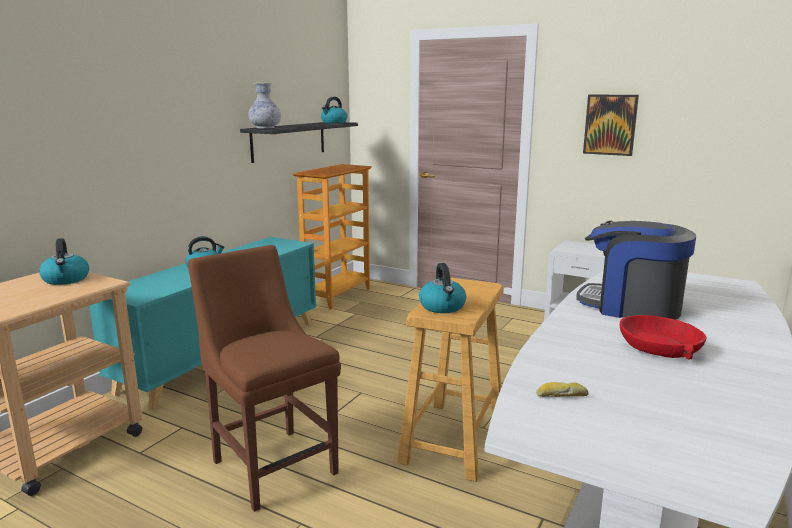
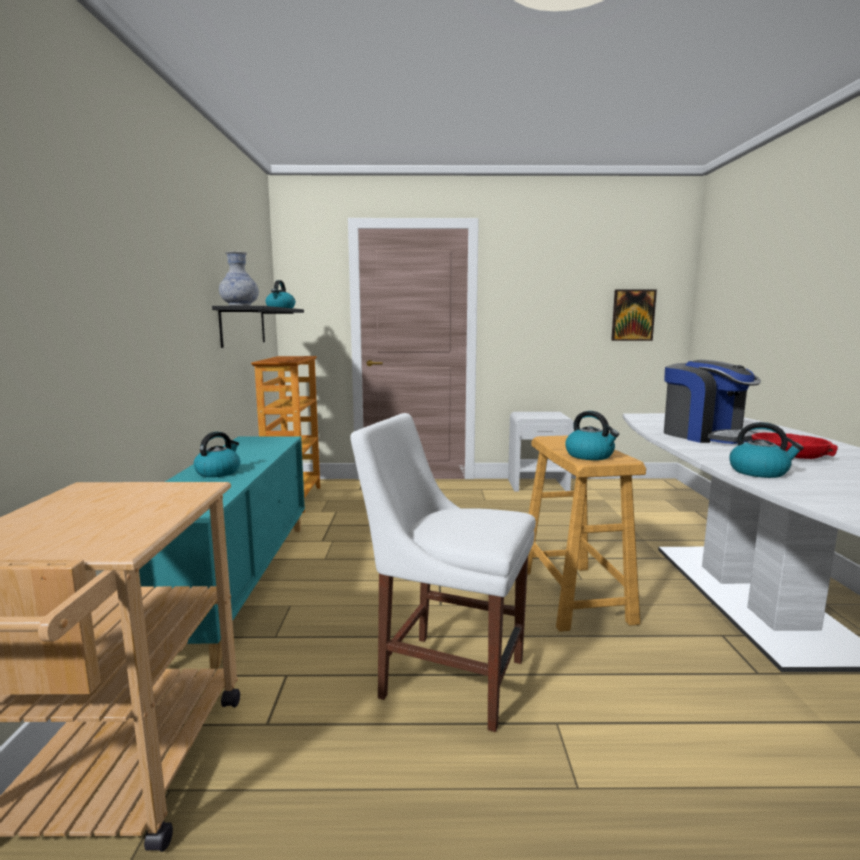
camera: 30 degrees left, 5 degrees down
kettle [39,238,89,285] -> kettle moved to [729,422,804,478]
brown chair [188,245,341,512] -> white chair [350,413,536,732]
bread [536,382,589,397] -> none
coffee machine [576,221,696,320] -> coffee machine turned 120 degrees counterclockwise [664,360,761,444]
picture [583,95,639,156] -> picture moved to [611,289,657,341]

